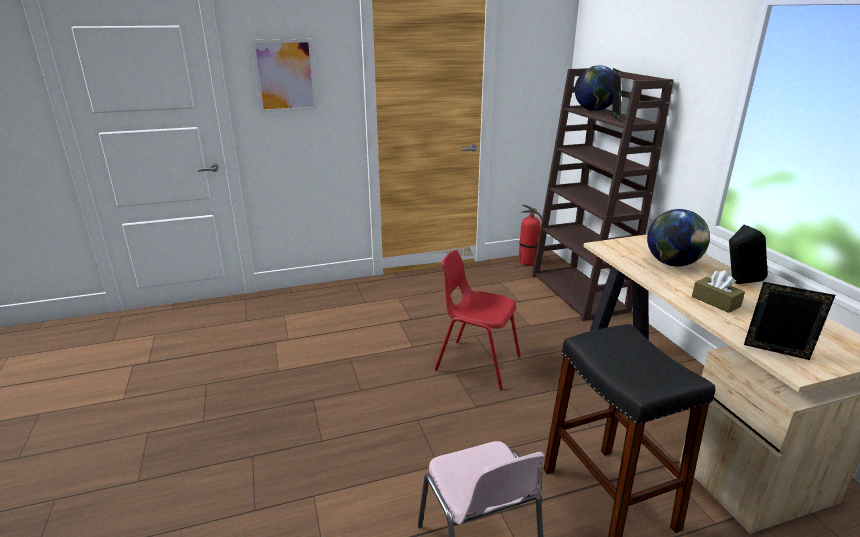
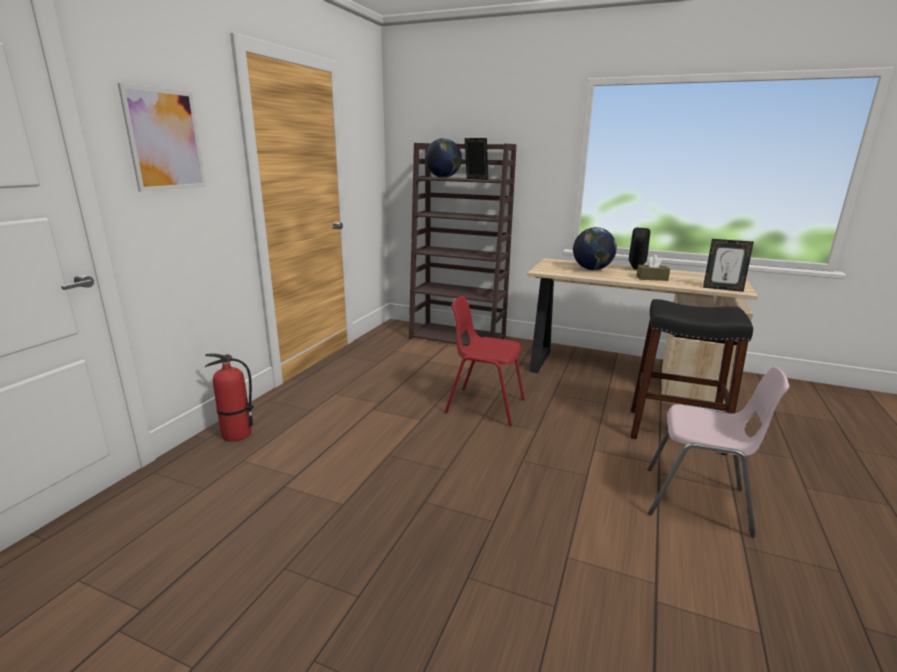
camera: 50 degrees left, 5 degrees down
red chair [435,250,521,390] -> red chair turned 45 degrees clockwise [445,296,525,426]
fire extinguisher [519,205,542,266] -> fire extinguisher moved to [205,354,254,441]
picture frame [744,282,836,360] -> picture frame turned 135 degrees counterclockwise [703,239,754,292]

